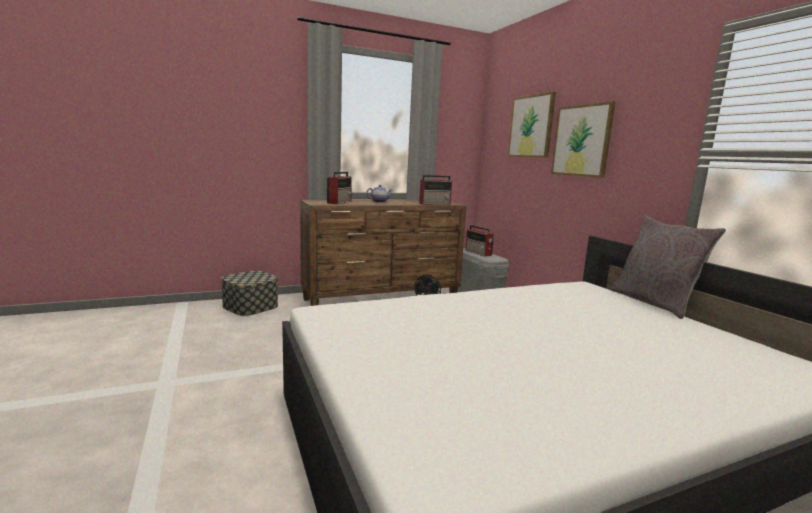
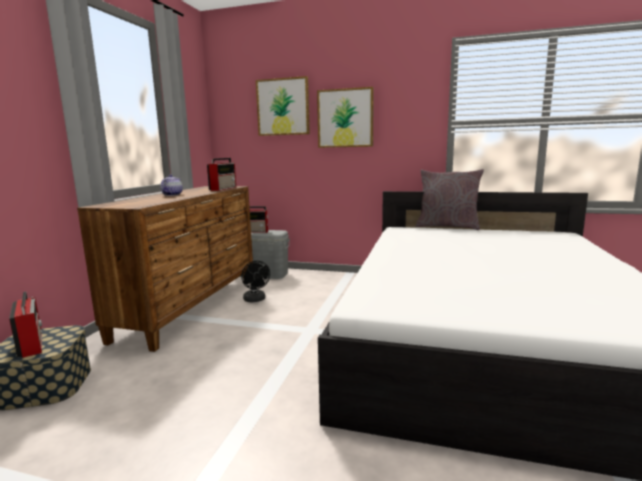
camera: 50 degrees left, 0 degrees up
radio [327,172,352,204] -> radio moved to [9,292,42,358]

